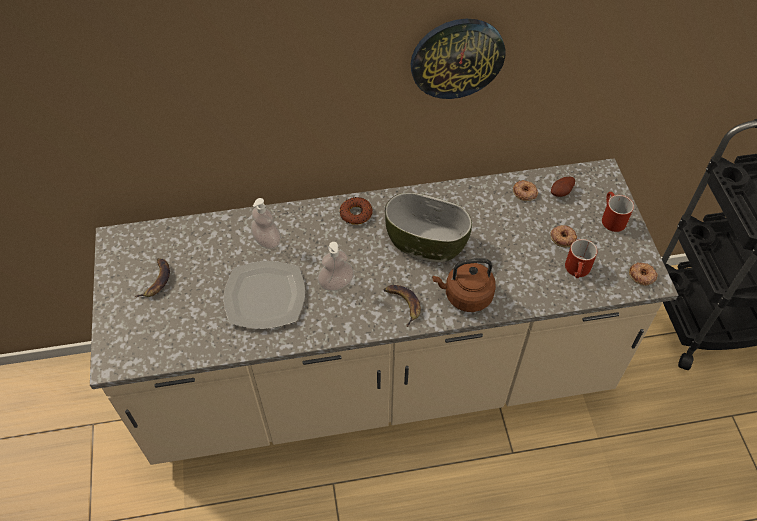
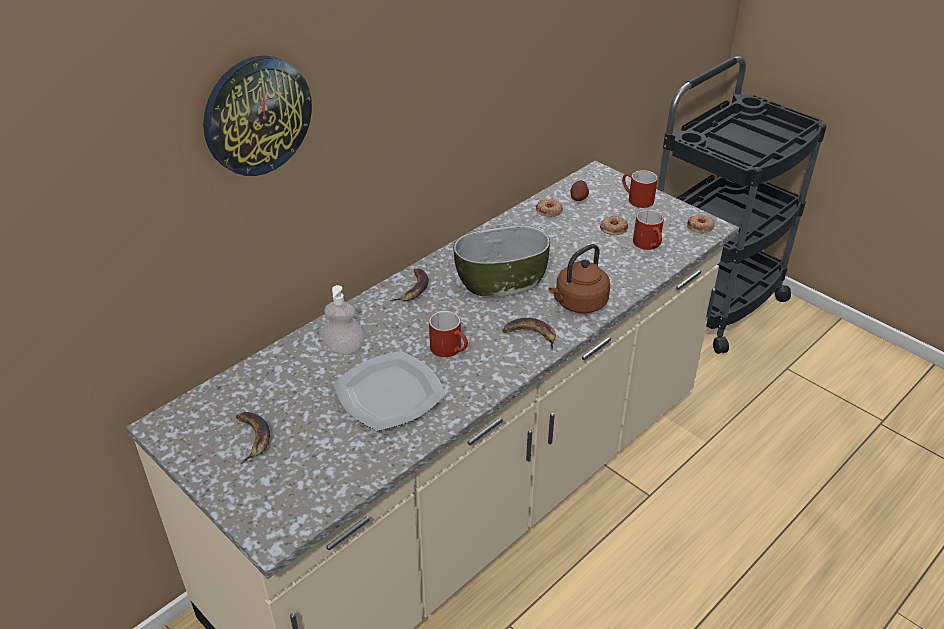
camera: 35 degrees left, 15 degrees down
soap dispenser [317,242,354,291] -> red mug [429,311,468,357]
donut [340,197,373,225] -> banana [390,268,429,302]
wall clock [411,19,506,99] -> wall clock moved to [203,55,312,176]

